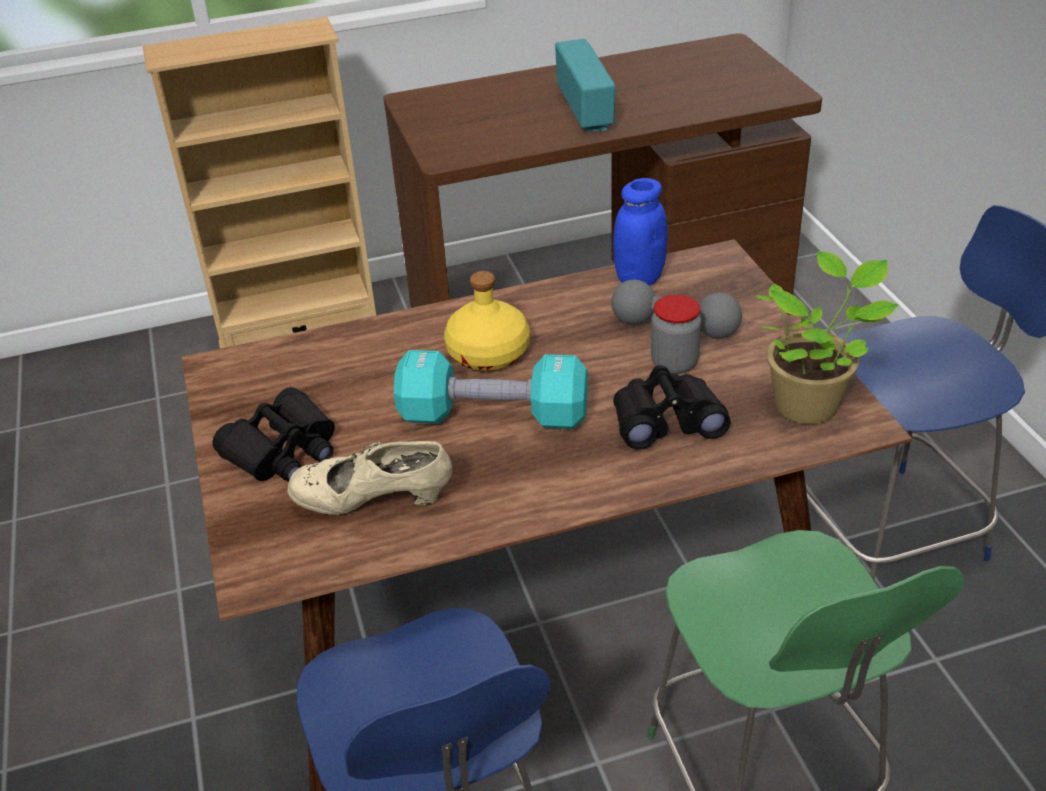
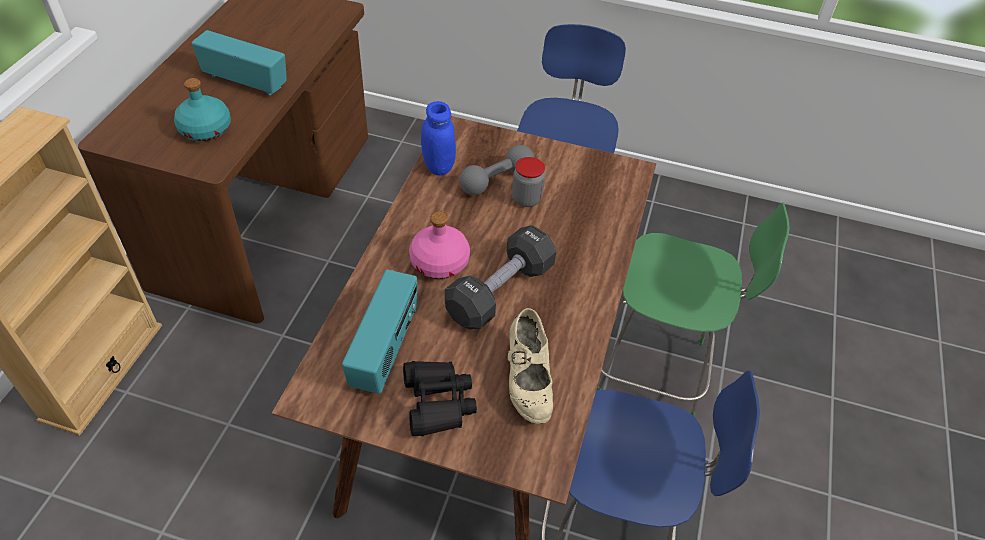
camera: 60 degrees left, 10 degrees up
beige shoe [287,441,452,514] -> beige shoe turned 45 degrees counterclockwise [508,308,553,424]
turquoise dumbbell [394,350,588,429] -> black dumbbell [445,225,556,329]
yellow bottle [444,271,530,371] -> pink bottle [409,211,470,279]
black binoculars [613,365,731,449] -> none
potted plant [755,251,899,424] -> none
none -> turquoise bottle [174,78,231,141]
none -> radio [342,270,418,394]

